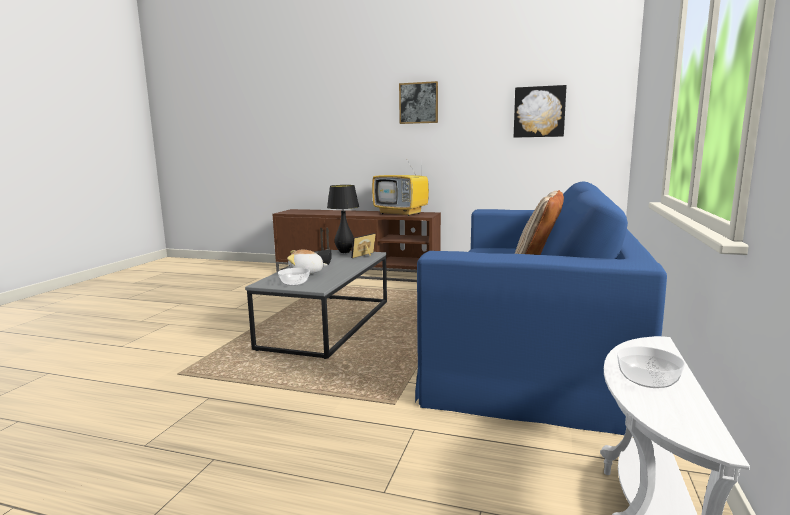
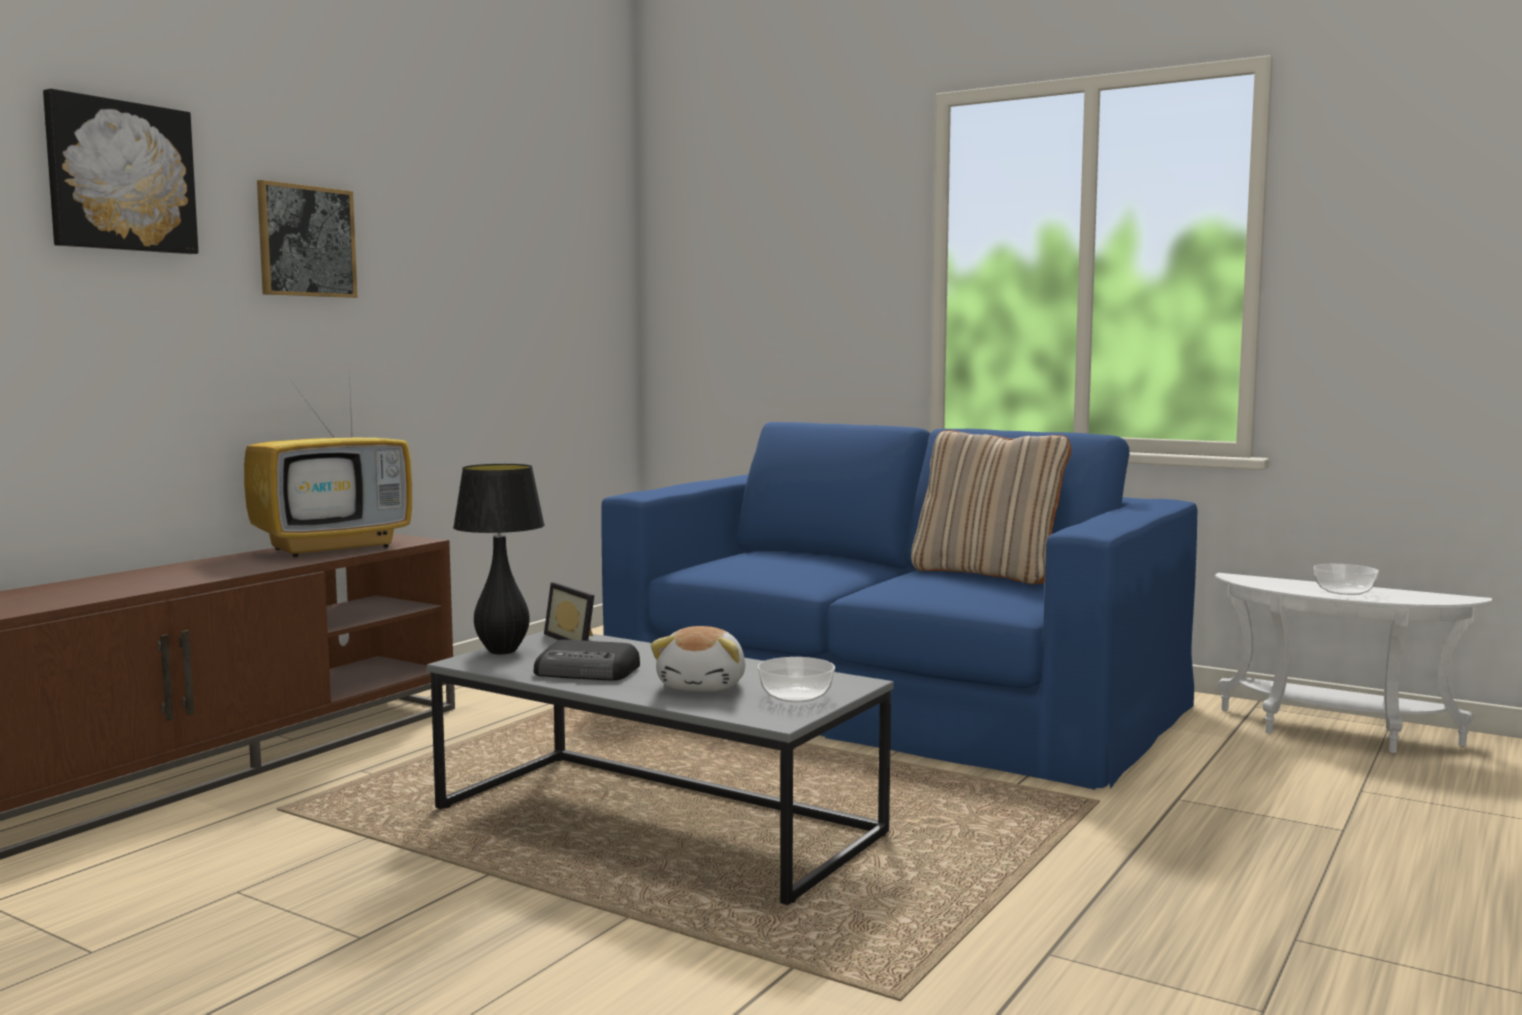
camera: 75 degrees left, 5 degrees down
picture [514,85,567,138] -> picture moved to [43,89,198,254]

